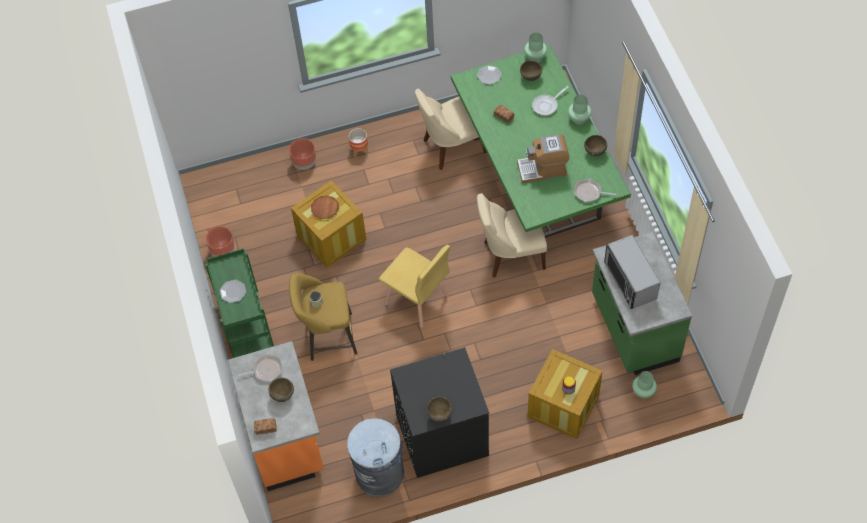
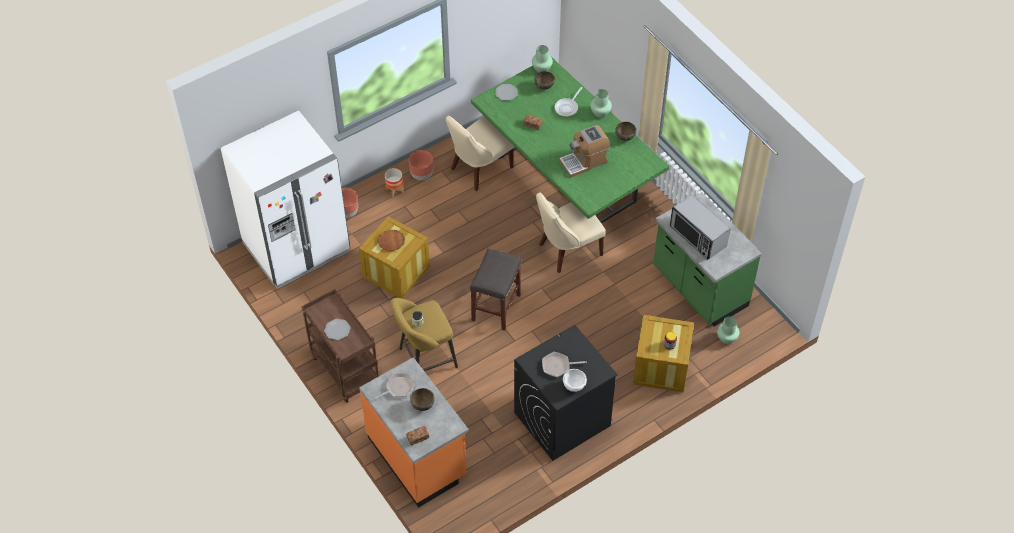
camera: 20 degrees left, 5 degrees down
brown planter [205,226,235,257] -> brown planter moved to [409,150,434,180]
green cart [205,248,274,358] -> brown cart [302,289,379,403]
grey trash can [347,418,404,497] -> none
yellow chair [379,245,450,328] -> grey stool [470,249,522,331]
brown bowl [427,397,452,422] -> white bowl [563,369,587,392]
frying pan [574,178,618,203] -> frying pan moved to [542,352,587,377]
none -> white fridge [221,111,350,289]

